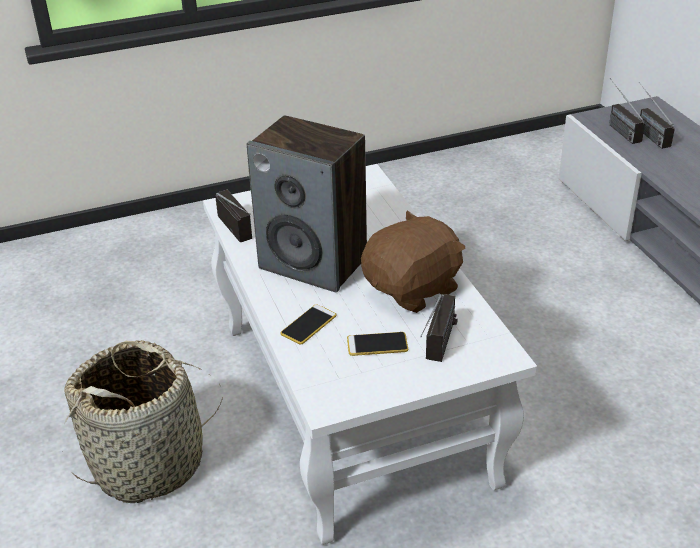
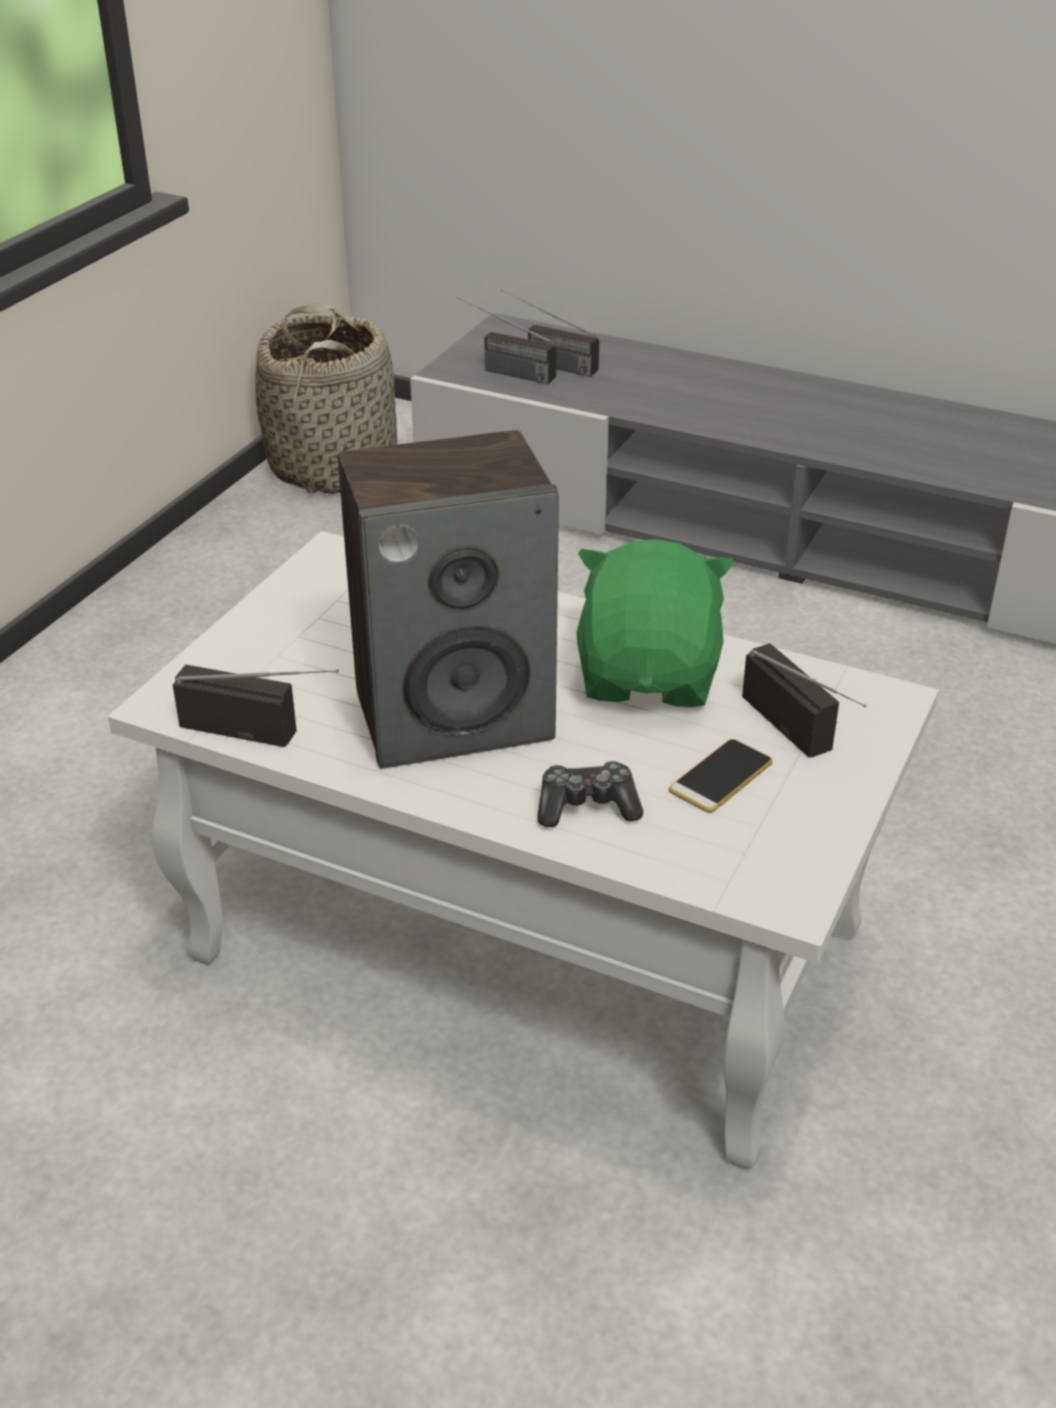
camera: 45 degrees left, 0 degrees up
basket [64,340,223,503] -> basket moved to [255,303,397,494]
phone [280,304,337,344] -> game controller [538,761,643,827]
brown plush toy [361,210,466,313] -> green plush toy [576,539,734,707]

